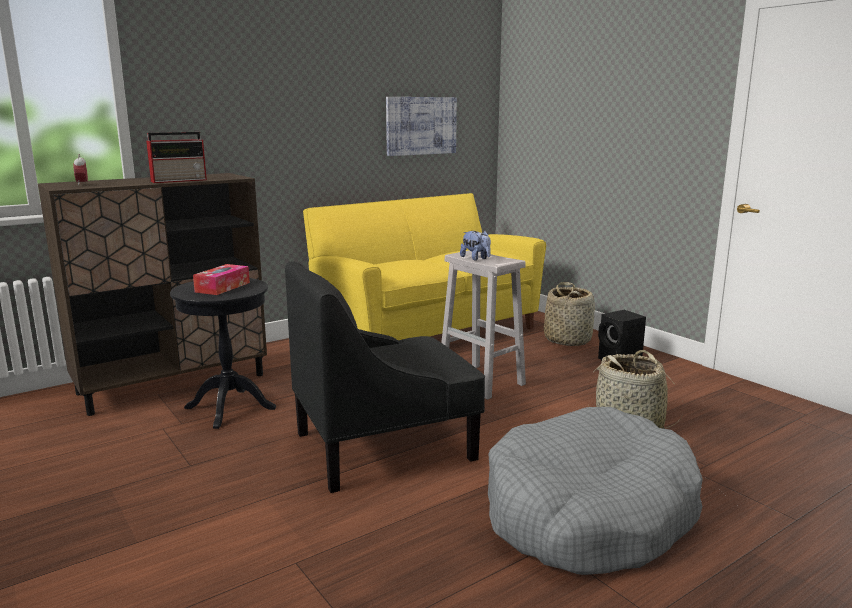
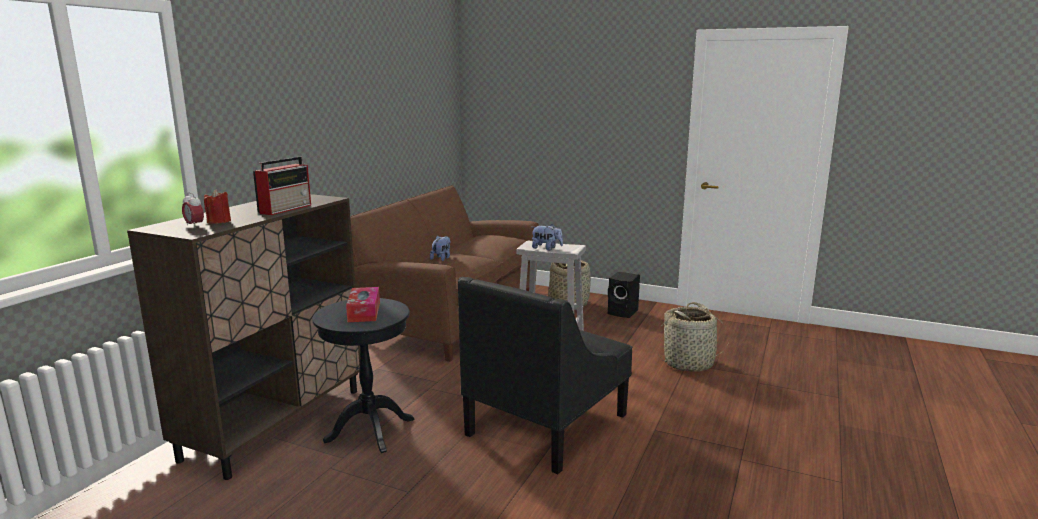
camera: 30 degrees left, 0 degrees up
yellow sofa [303,193,546,340] -> brown sofa [350,185,539,362]
picture [386,97,457,156] -> none
grey dog bed [488,407,703,575] -> none
none -> red candle [204,189,231,223]
none -> plush toy [430,236,450,261]

